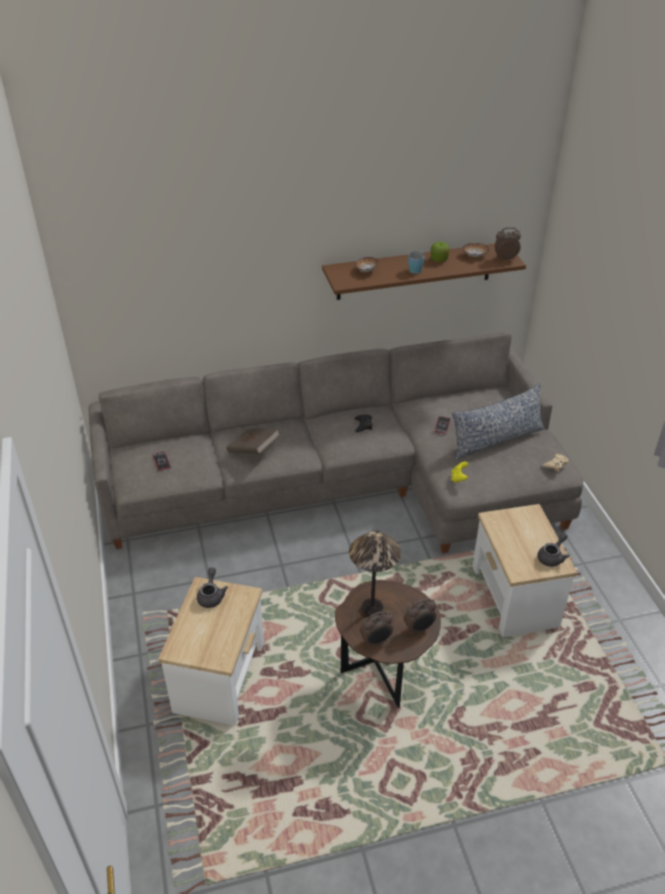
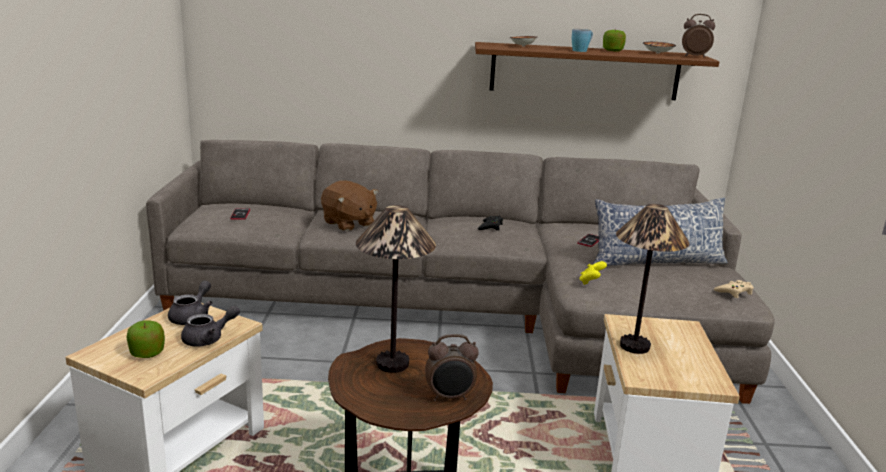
camera: 15 degrees right, 20 degrees down
brown book [226,428,280,454] -> brown plush toy [321,180,379,231]
alarm clock [360,611,393,648] -> none
grey teapot [537,533,570,567] -> grey teapot moved to [181,305,240,347]
none -> apple [126,320,165,358]
none -> table lamp [616,204,689,354]

